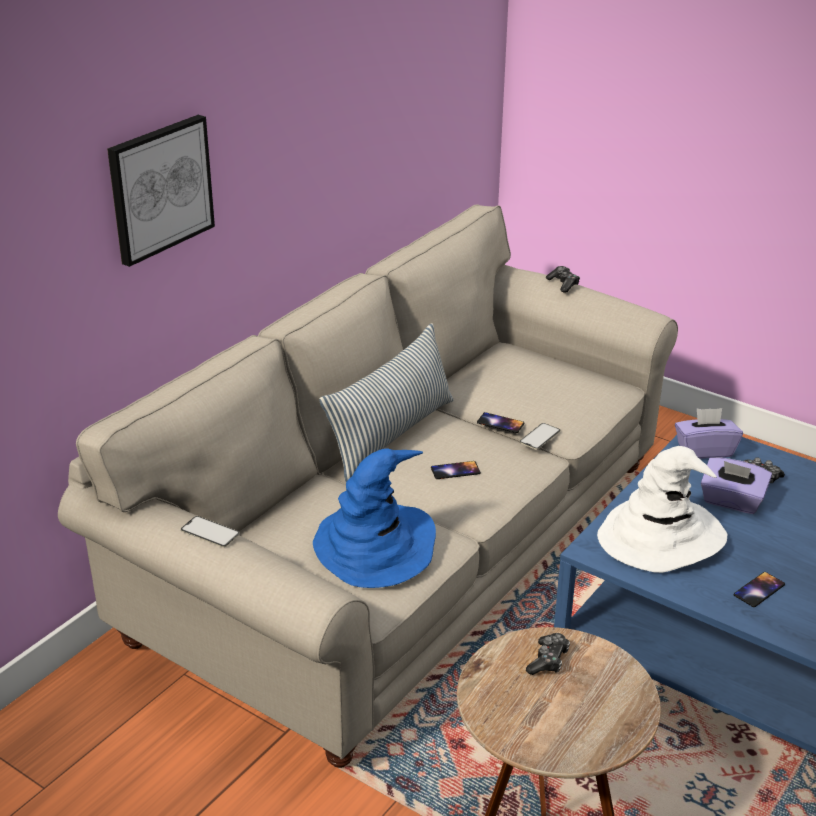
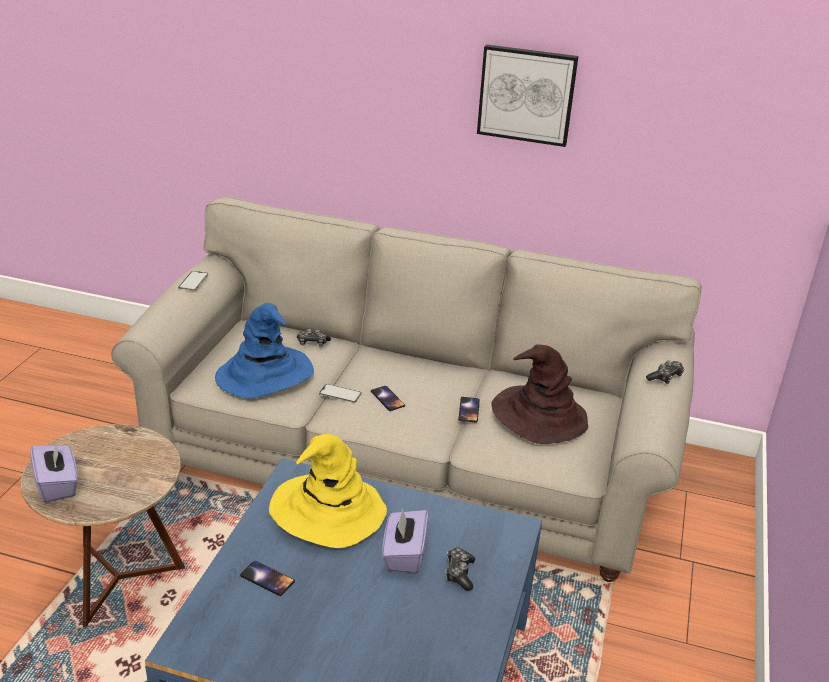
camera: 70 degrees right, 0 degrees up
picture [107,115,215,267] -> picture moved to [477,44,578,147]
pillow [319,323,453,482] -> none
phone [519,423,560,450] -> phone moved to [319,384,362,403]
game controller [526,633,570,675] -> game controller moved to [297,329,331,347]
white hat [597,446,728,573] -> yellow hat [269,434,387,548]
purple tissue box [675,408,743,459] -> purple tissue box moved to [30,441,78,503]
none -> brown hat [491,344,588,444]

